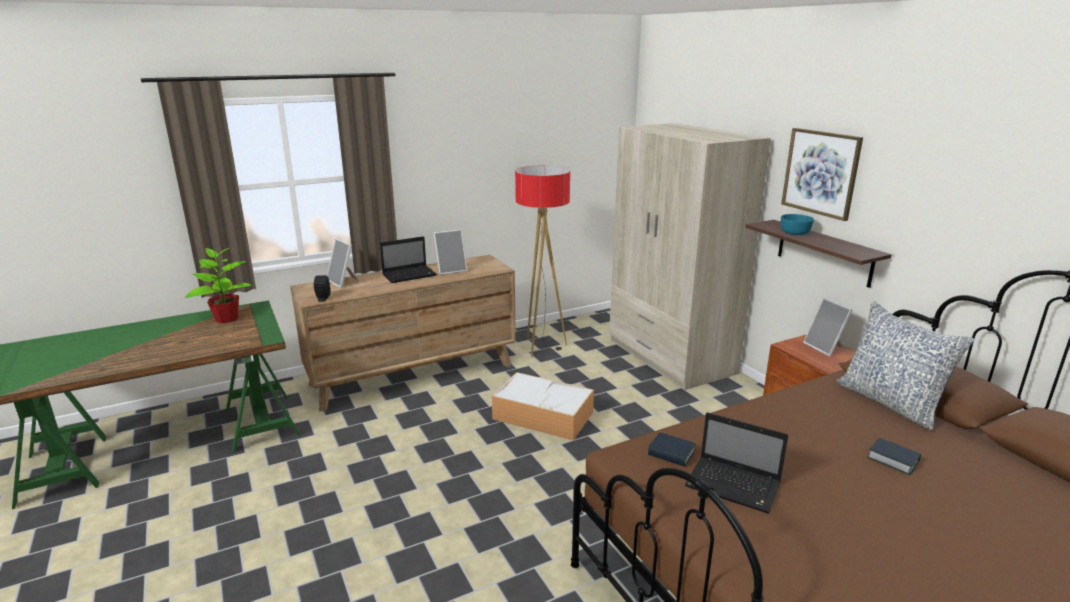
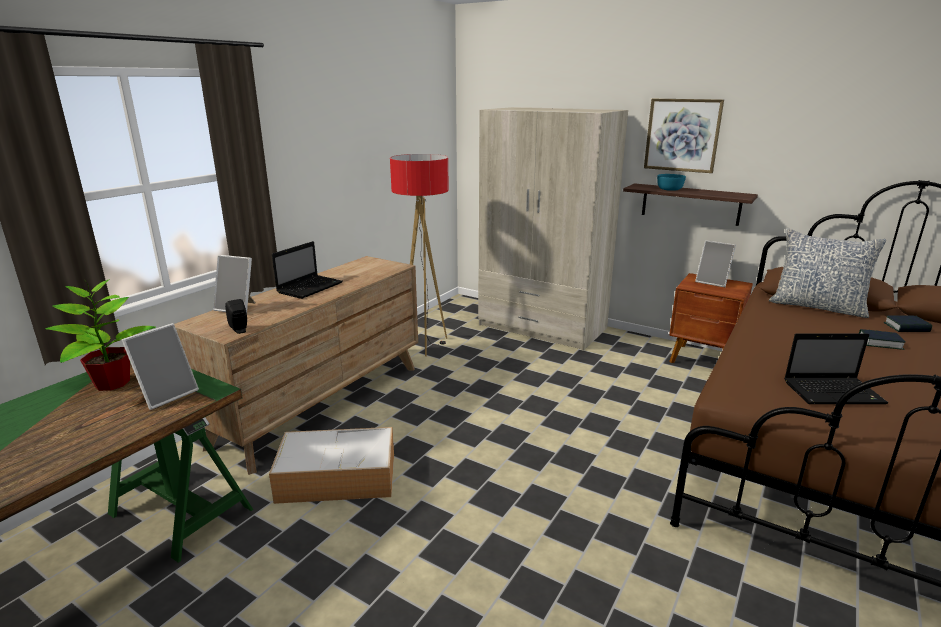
camera: 30 degrees left, 0 degrees up
picture frame [434,230,467,275] -> picture frame moved to [122,323,199,410]
storage box [492,372,594,440] -> storage box moved to [269,427,394,504]
book [648,433,696,467] -> book moved to [883,316,932,332]

